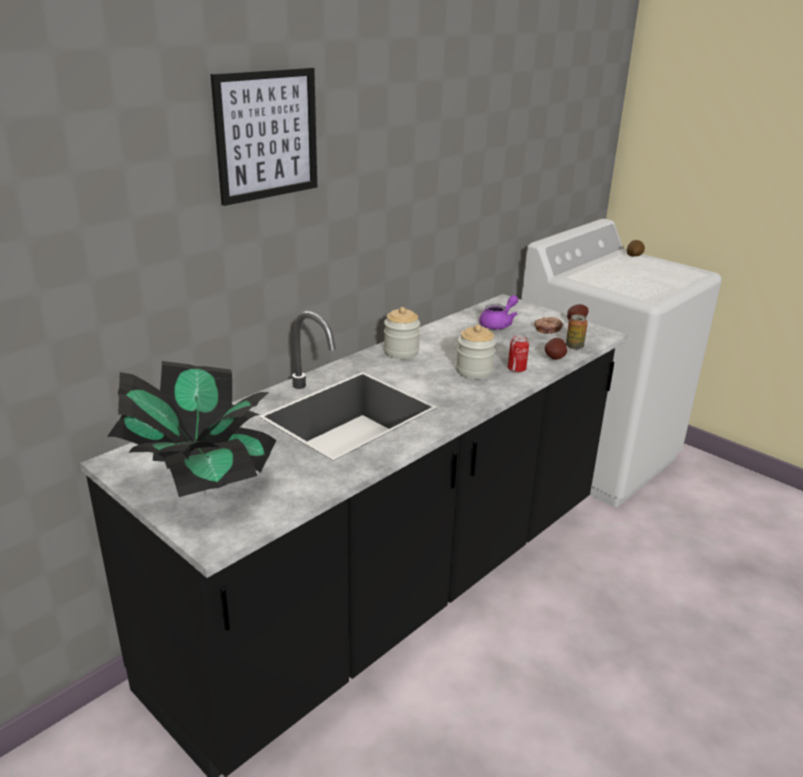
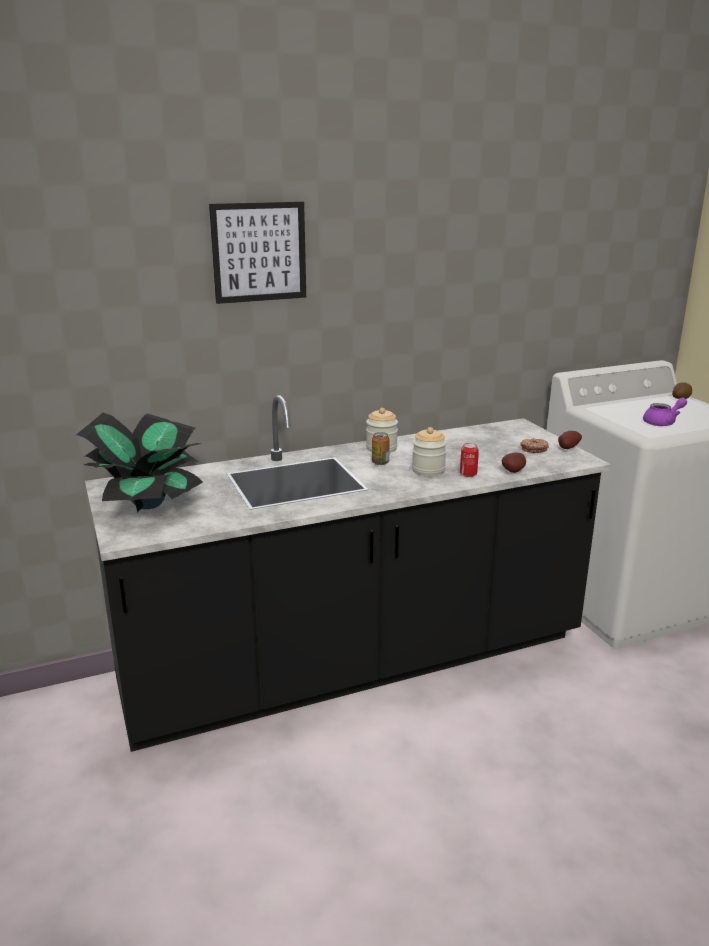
camera: 25 degrees right, 5 degrees down
purple teapot [479,295,518,329] -> purple teapot moved to [643,397,687,426]
can [566,315,588,349] -> can moved to [372,432,390,465]

